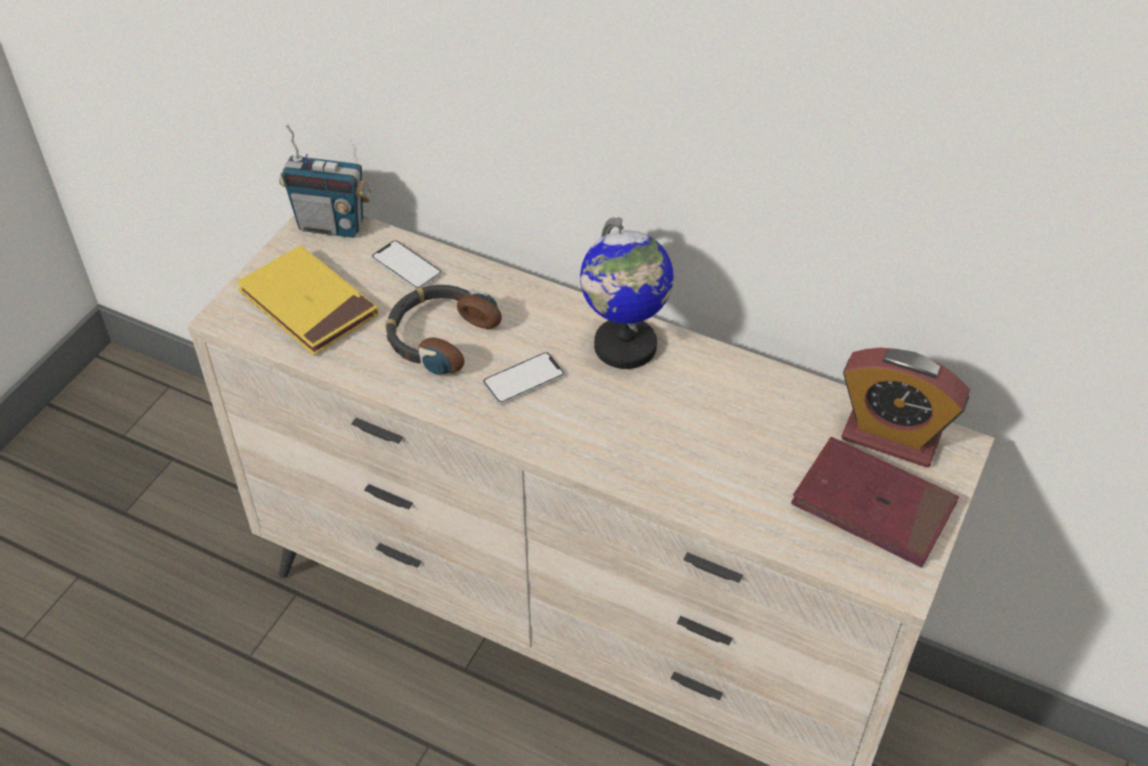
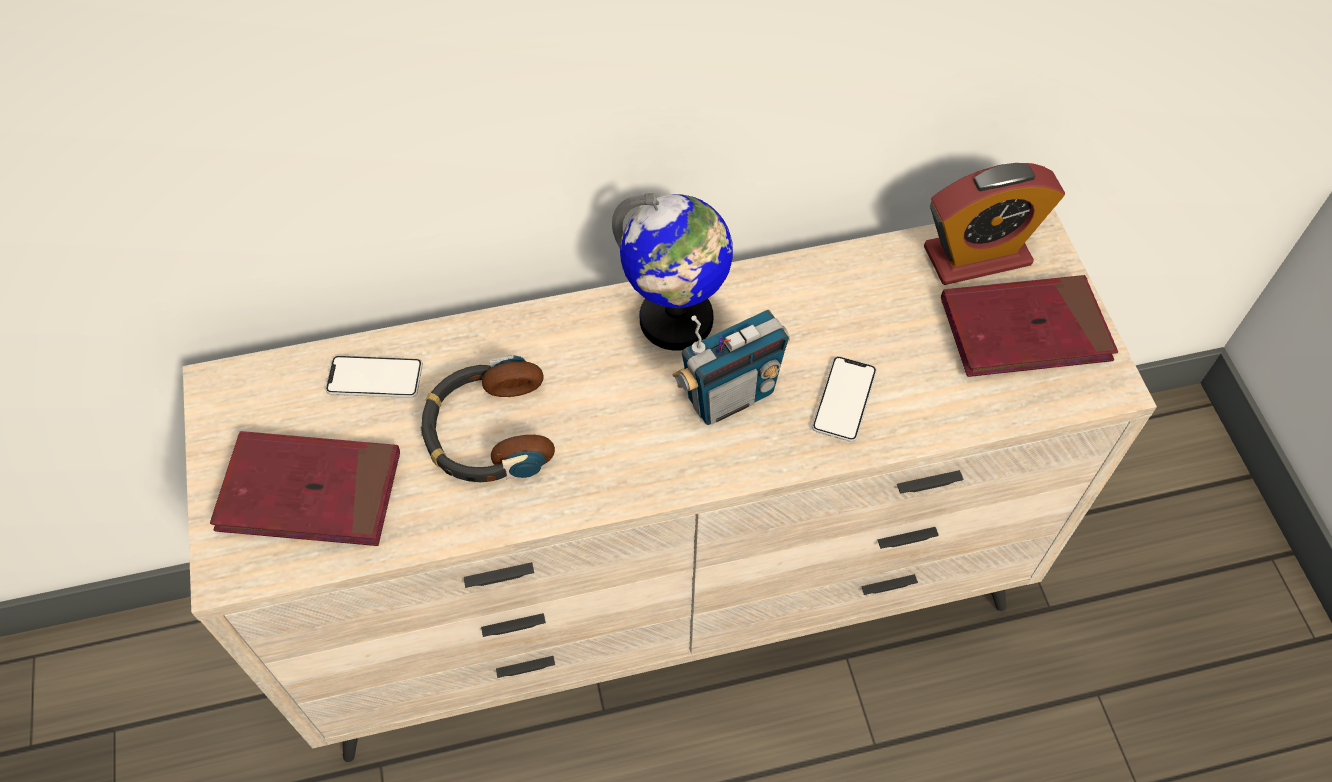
camera: 40 degrees left, 10 degrees up
yellow book [237,245,378,355] -> red book [210,431,400,546]
radio [279,124,371,238] -> radio moved to [672,310,790,425]
phone [483,352,565,404] -> phone moved to [812,356,877,442]

